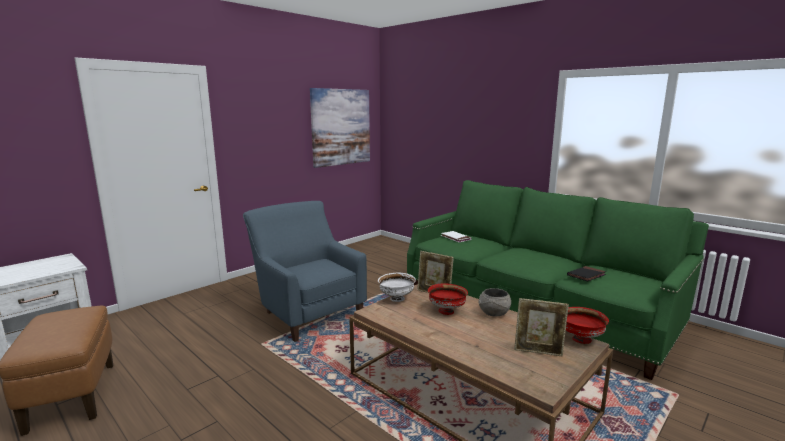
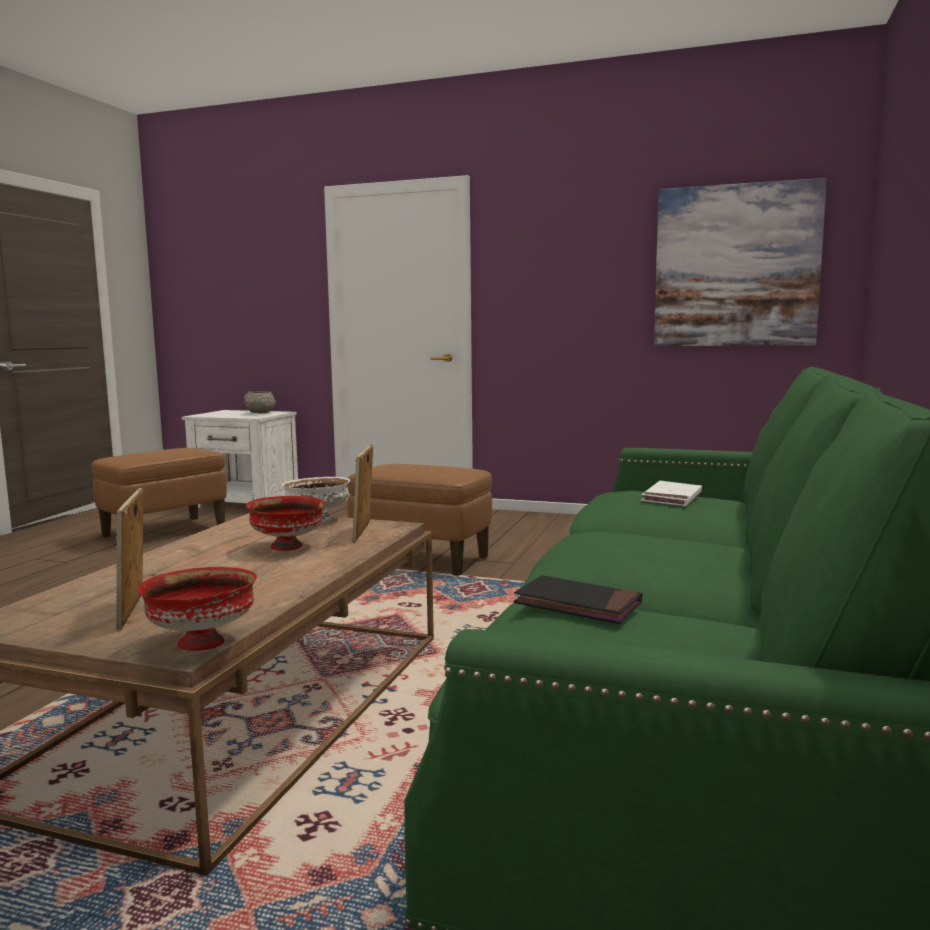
camera: 65 degrees right, 5 degrees down
blue armchair [243,201,367,342] -> brown ottoman [347,464,492,575]
grey bowl [479,288,511,317] -> grey bowl moved to [244,391,276,413]

